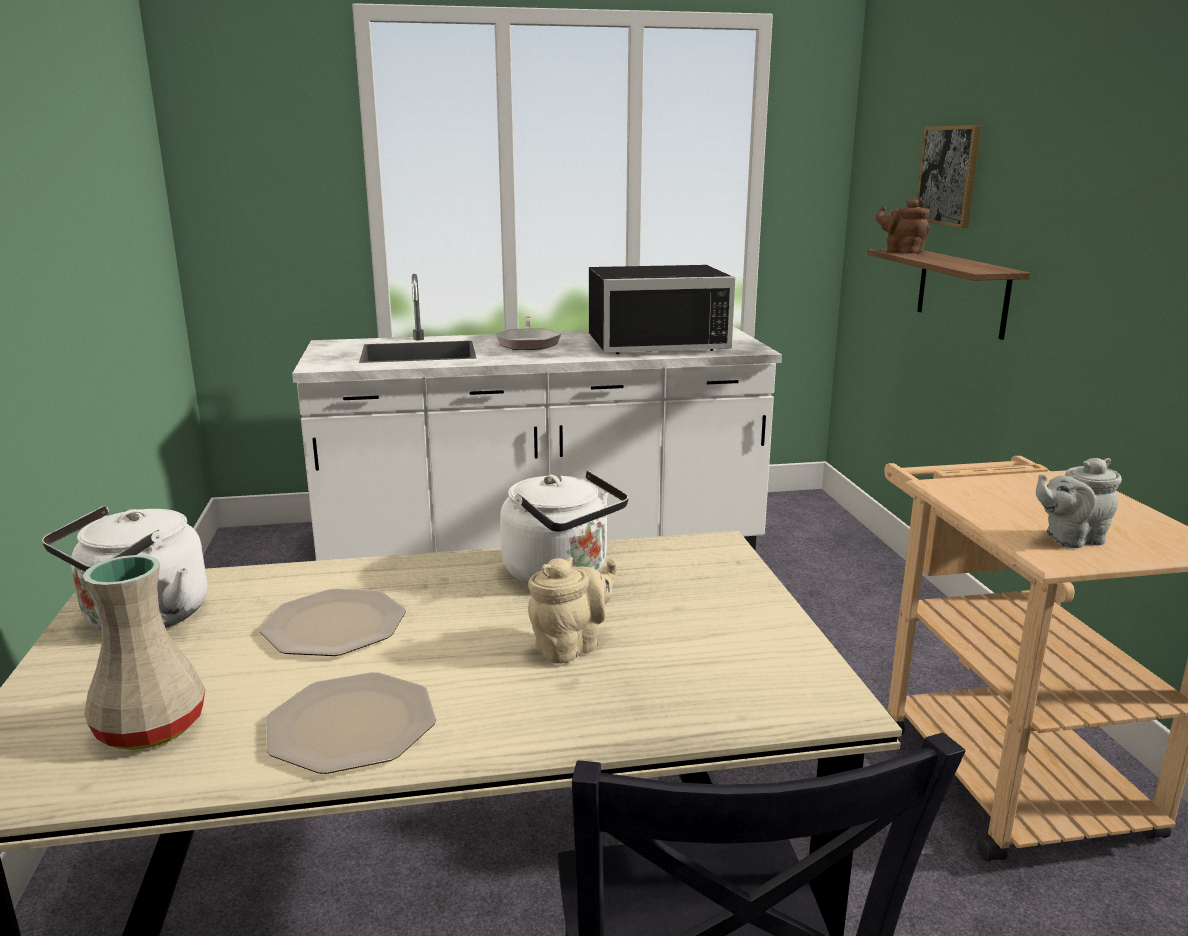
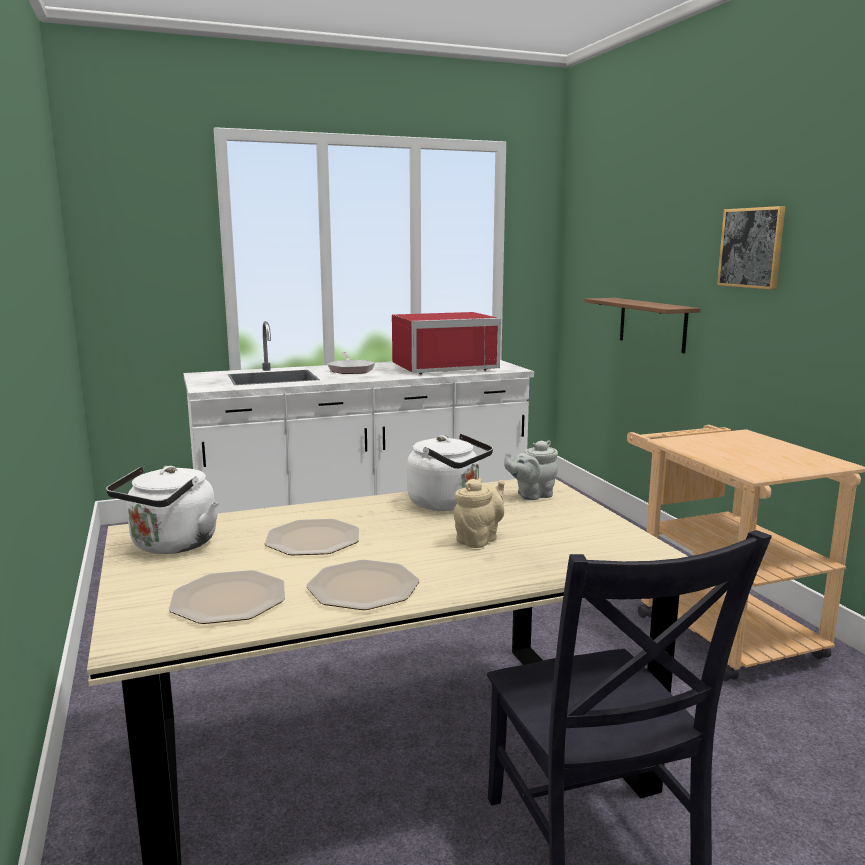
camera: 10 degrees left, 5 degrees down
beige vase [83,555,206,750] -> plate [169,570,285,624]
black microwave [589,265,735,354] -> red microwave [392,312,501,374]
brown teapot [876,199,930,253] -> none
picture [916,125,981,228] -> picture moved to [717,206,785,290]
grey teapot [1036,458,1122,548] -> grey teapot moved to [504,440,558,500]

